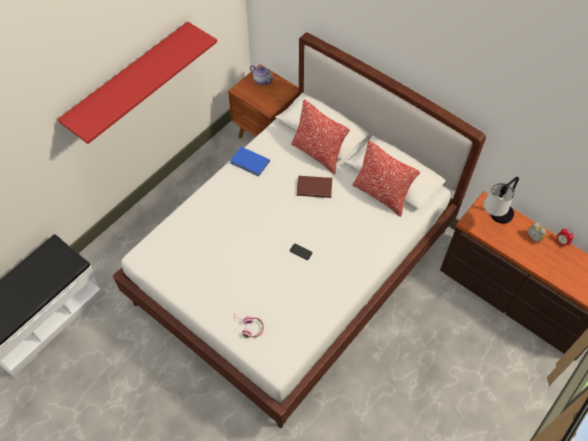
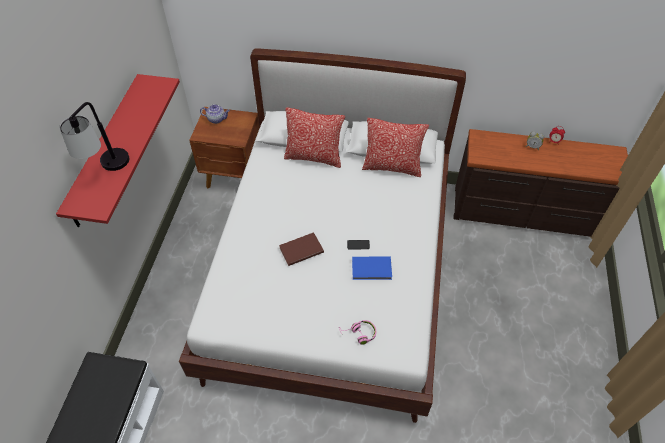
camera: 30 degrees left, 5 degrees down
blue book [230,147,270,177] -> blue book moved to [352,257,392,280]
brown book [297,176,332,198] -> brown book moved to [279,232,324,266]
table lamp [484,177,519,224] -> table lamp moved to [60,102,129,171]

